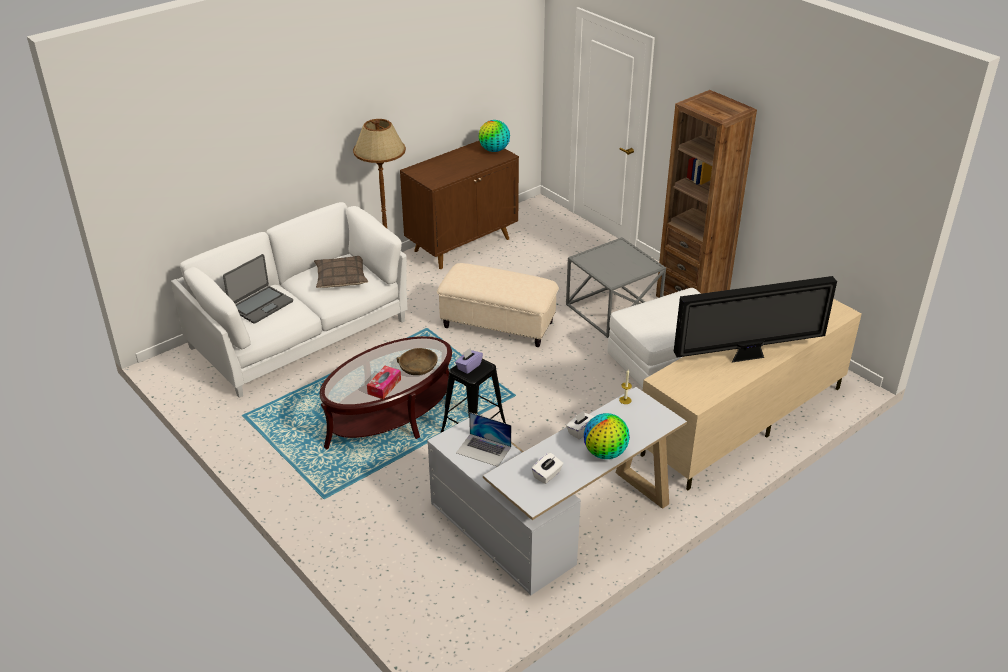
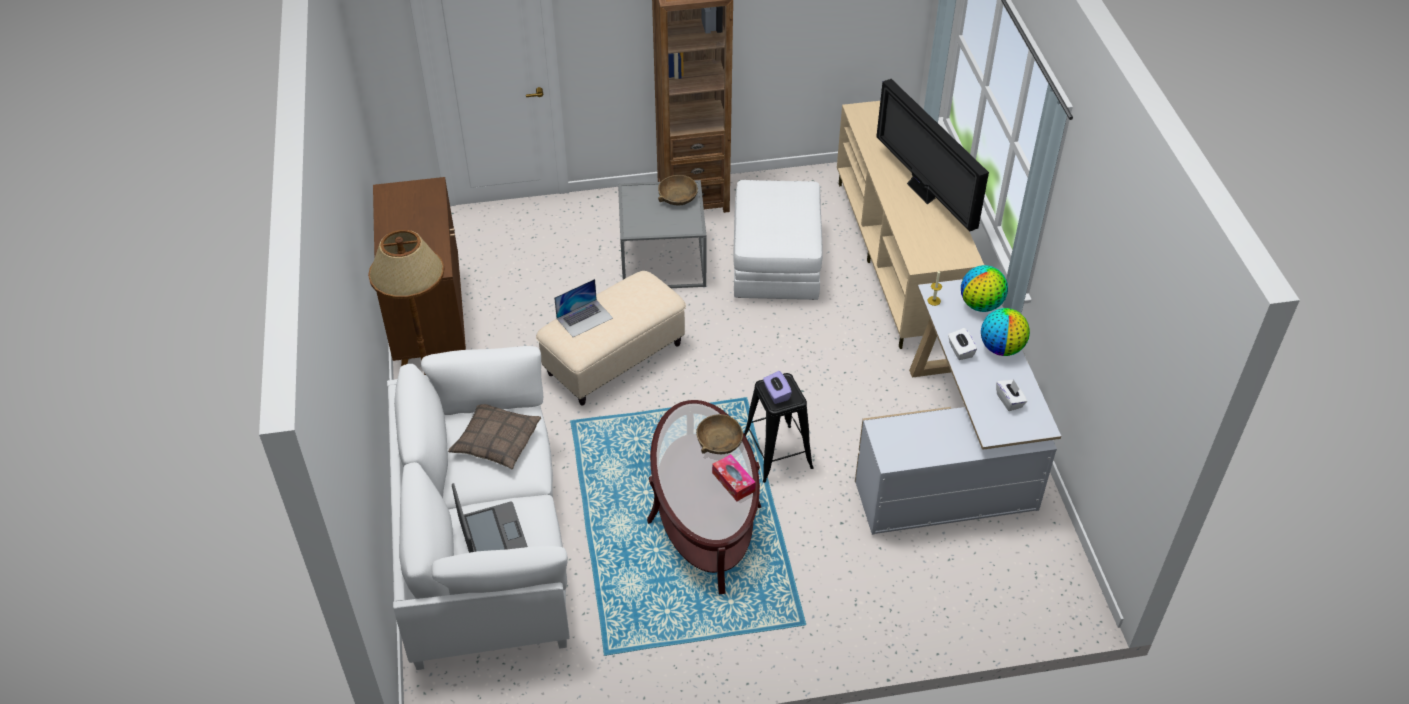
camera: 60 degrees left, 10 degrees up
laptop [456,412,511,467] -> laptop moved to [554,279,613,337]
globe [478,120,510,152] -> globe moved to [961,265,1008,312]
television [674,276,837,362] -> television turned 135 degrees clockwise [876,79,989,232]
none -> brown bowl [658,175,698,205]

